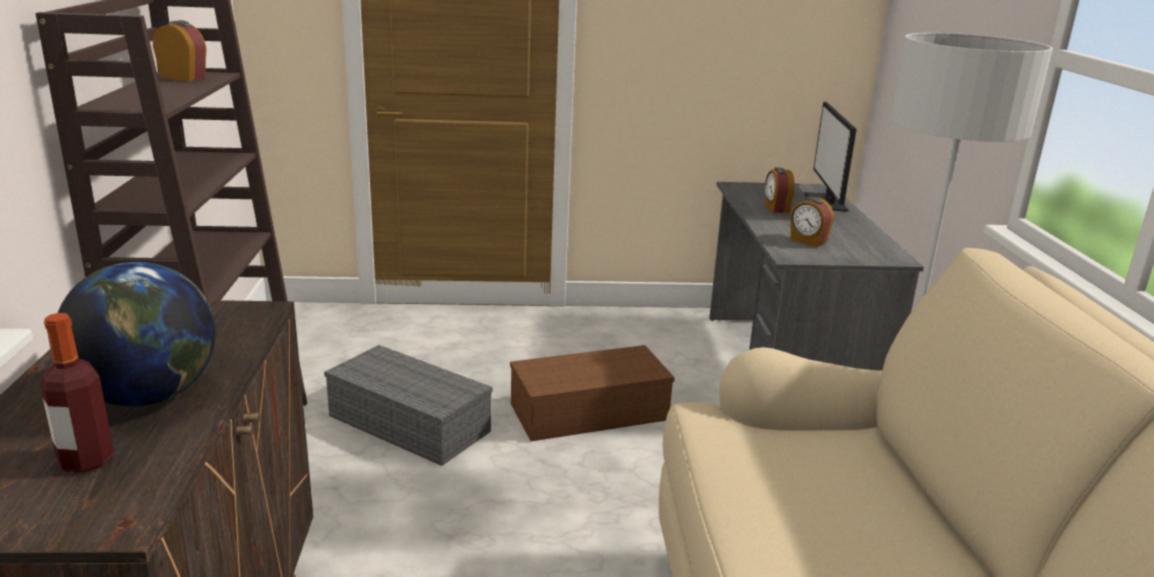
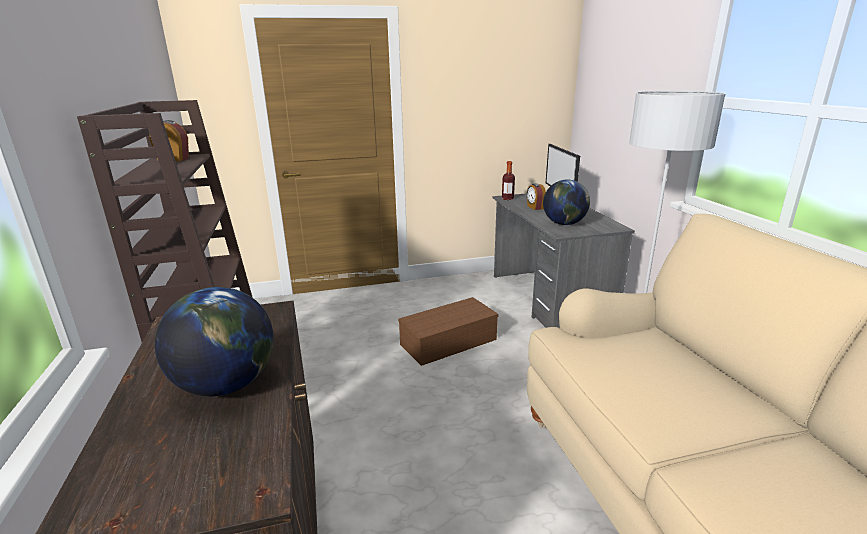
camera: 10 degrees left, 0 degrees up
bottle [40,313,114,472] -> bottle moved to [502,161,515,200]
grey storage box [324,345,493,466] -> none
alarm clock [790,197,834,247] -> globe [543,180,590,225]

